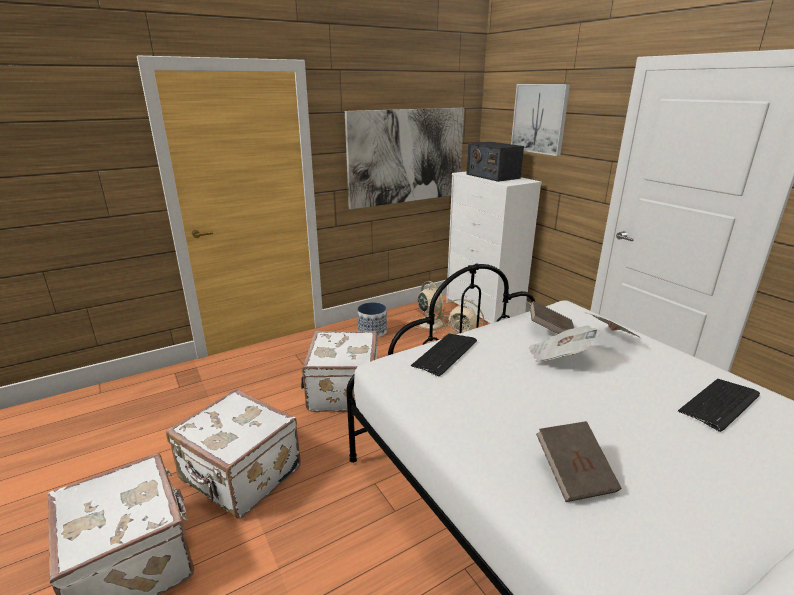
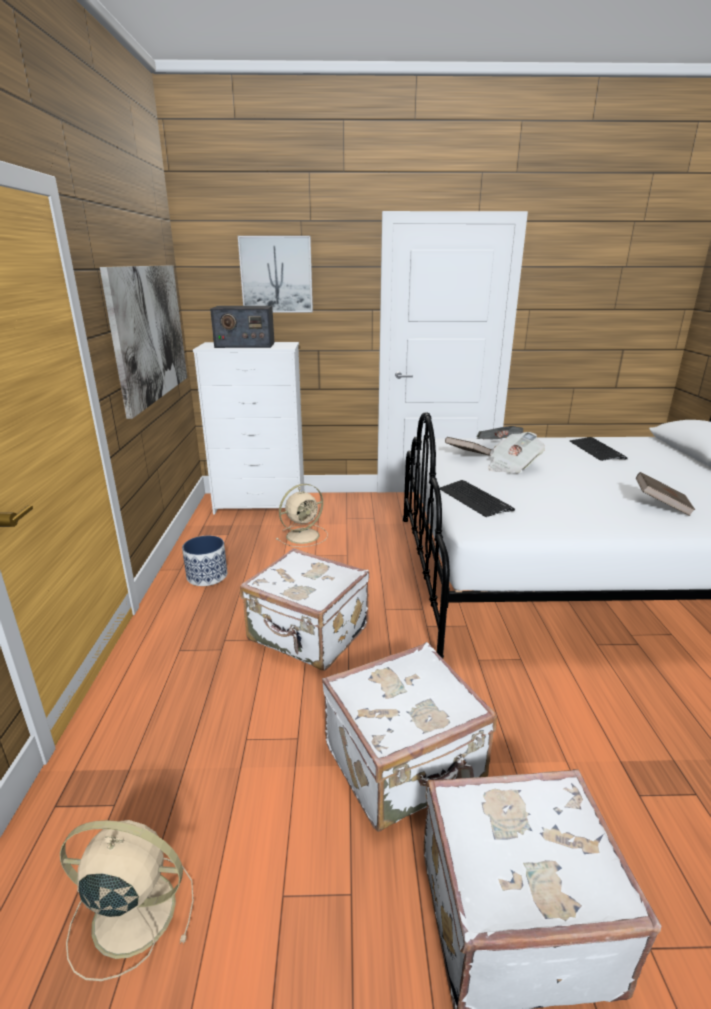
camera: 60 degrees left, 0 degrees up
beige fan [409,281,449,333] -> beige fan moved to [60,820,194,981]

